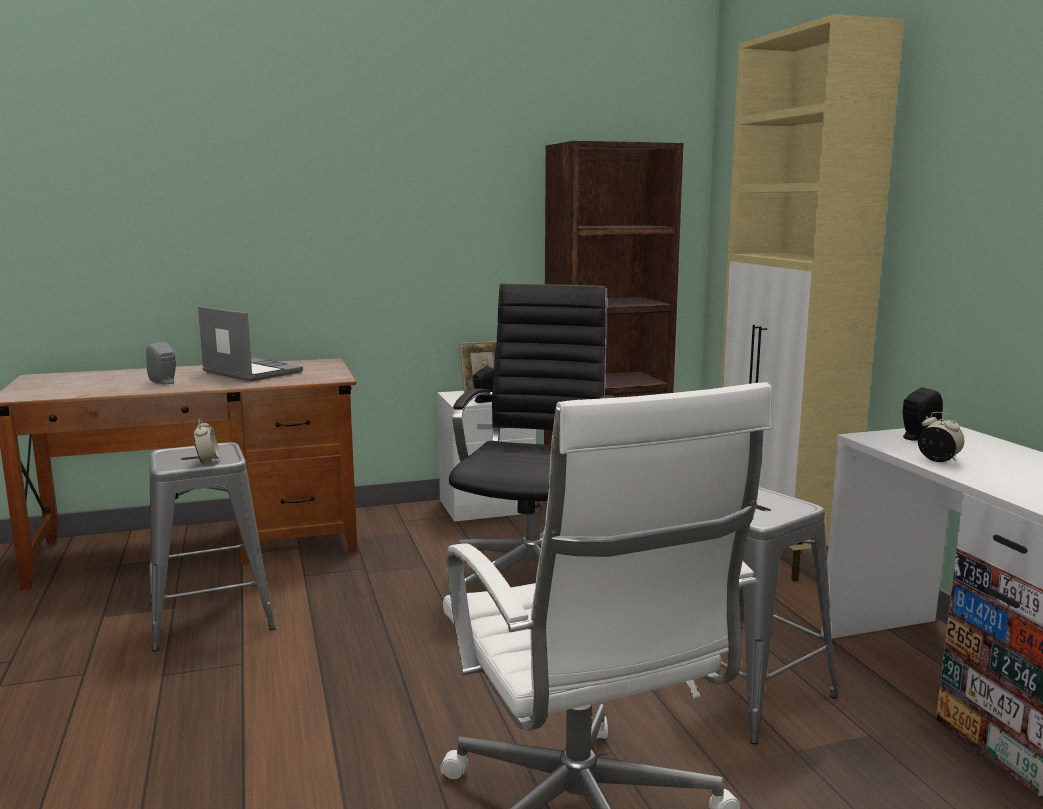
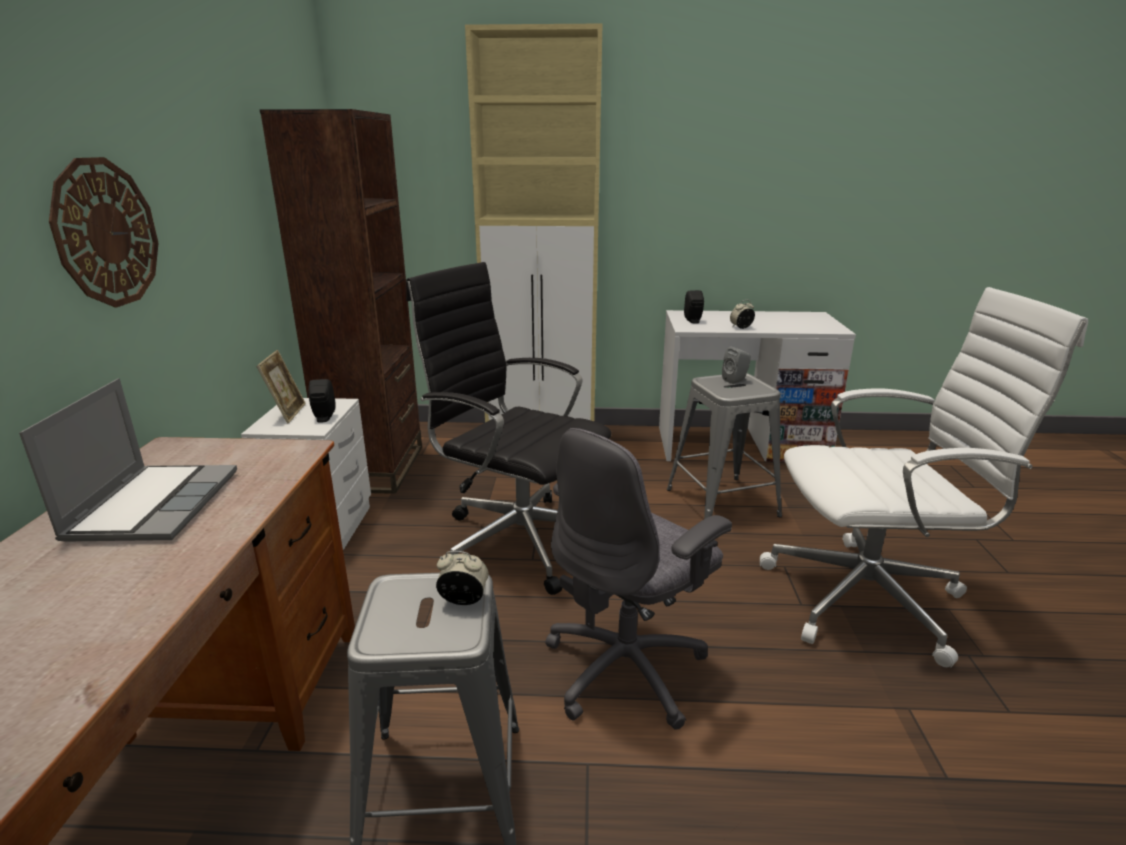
camera: 70 degrees left, 10 degrees up
grey speaker [146,342,176,384] -> grey speaker moved to [722,347,751,384]
laptop [198,306,303,382] -> laptop turned 120 degrees clockwise [19,378,237,542]
none -> wall clock [49,157,158,307]
none -> grey office chair [545,428,732,730]

